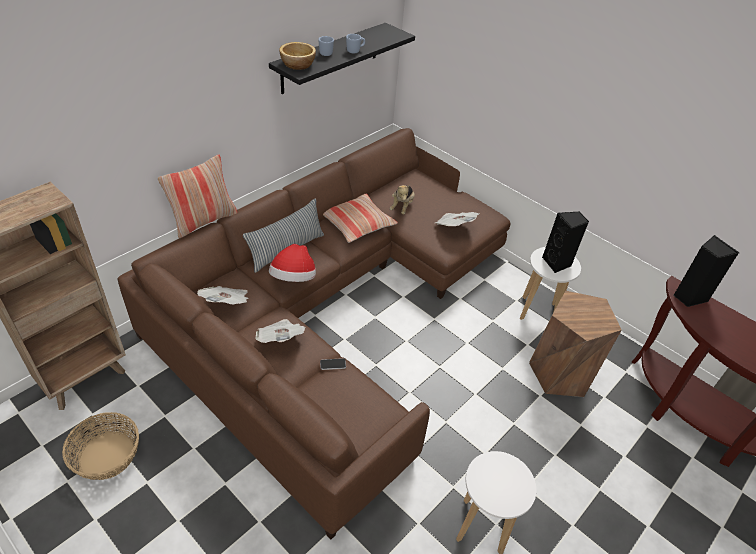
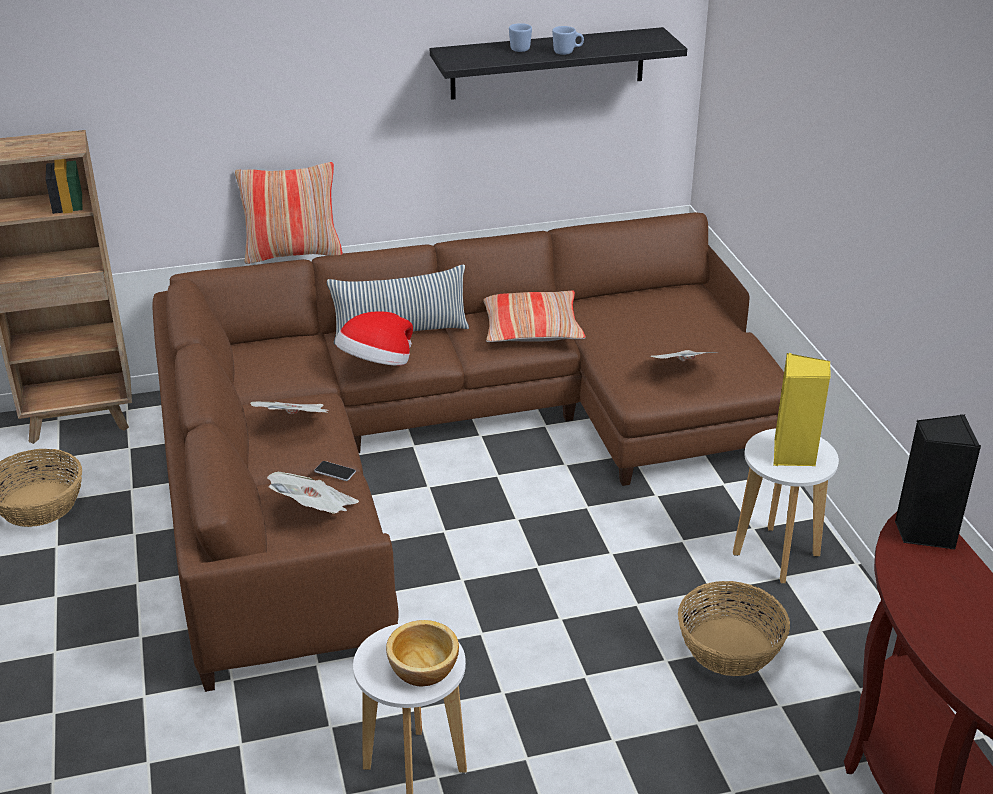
camera: 35 degrees right, 10 degrees down
newspaper [197,286,249,304] -> newspaper moved to [267,472,359,514]
bowl [279,42,316,70] -> bowl moved to [386,620,459,687]
plush toy [390,185,415,214] -> none
brown stool [529,291,622,397] -> basket [678,581,790,676]
black speaker [542,211,589,273] -> yellow speaker [773,353,830,466]

